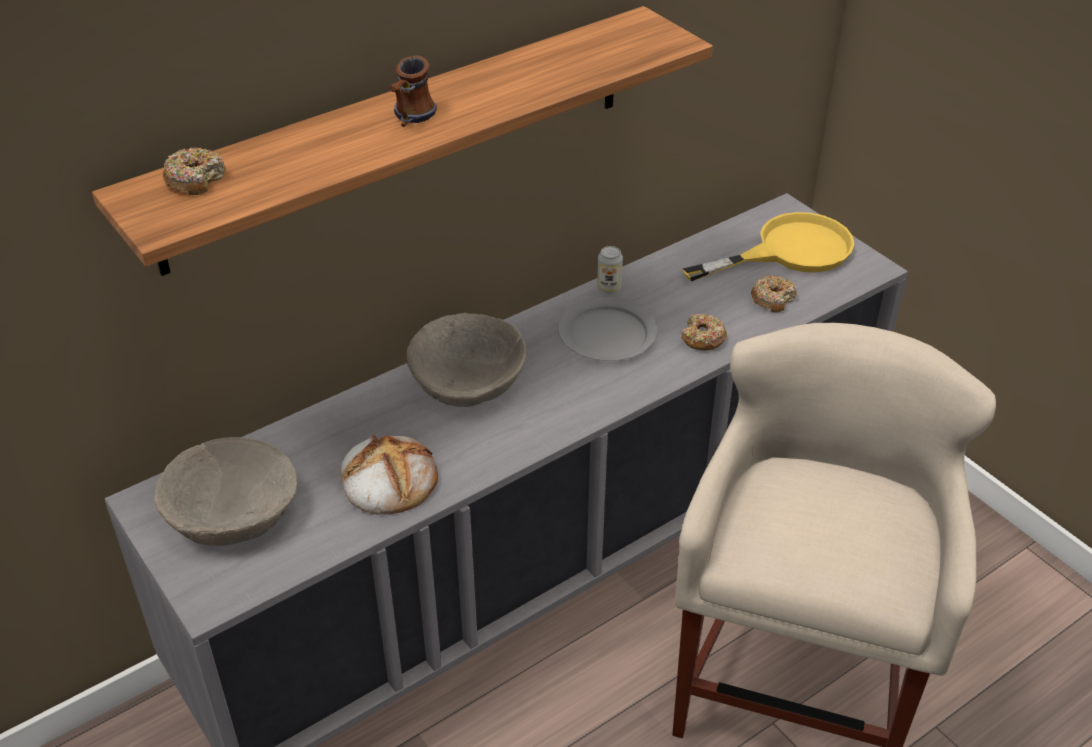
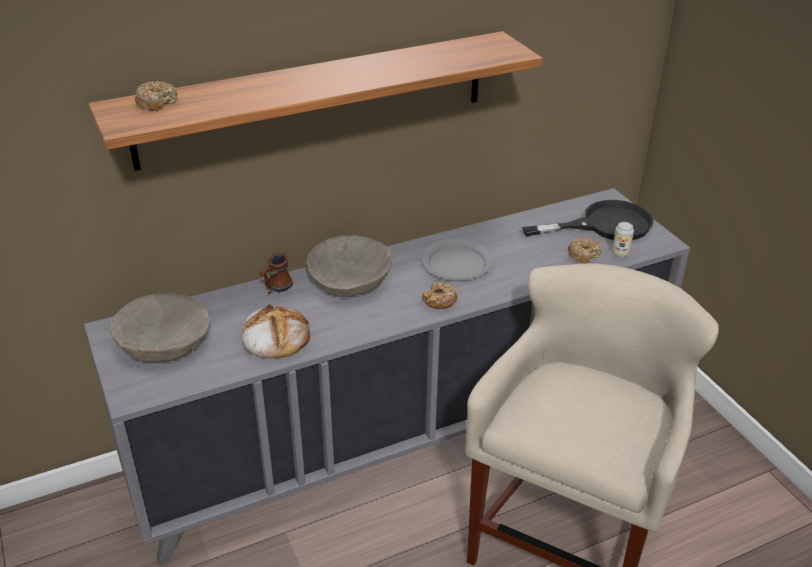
camera: 10 degrees right, 5 degrees down
mug [389,55,437,127] -> mug moved to [259,252,293,294]
can [597,246,623,294] -> can moved to [612,222,634,257]
donut [681,314,727,350] -> donut moved to [422,282,458,309]
yellow frying pan [682,212,855,281] -> black frying pan [522,200,654,240]

